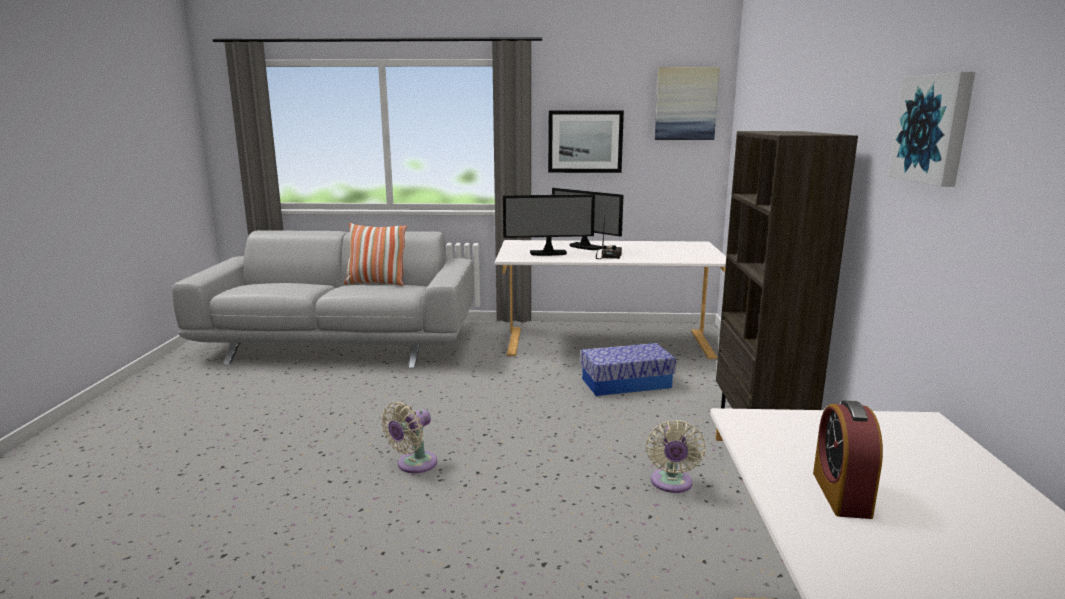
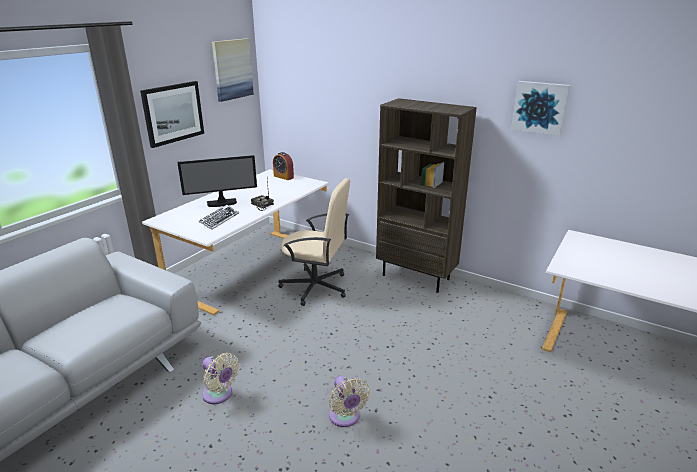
camera: 60 degrees left, 10 degrees up
pillow [344,223,407,285] -> none
monitor [503,194,595,256] -> keyboard [199,205,239,230]
storage box [581,343,676,396] -> beige office chair [278,178,350,306]
beige fan [646,420,705,493] -> beige fan moved to [202,353,239,404]
alarm clock [813,400,883,519] -> alarm clock moved to [273,152,294,180]

